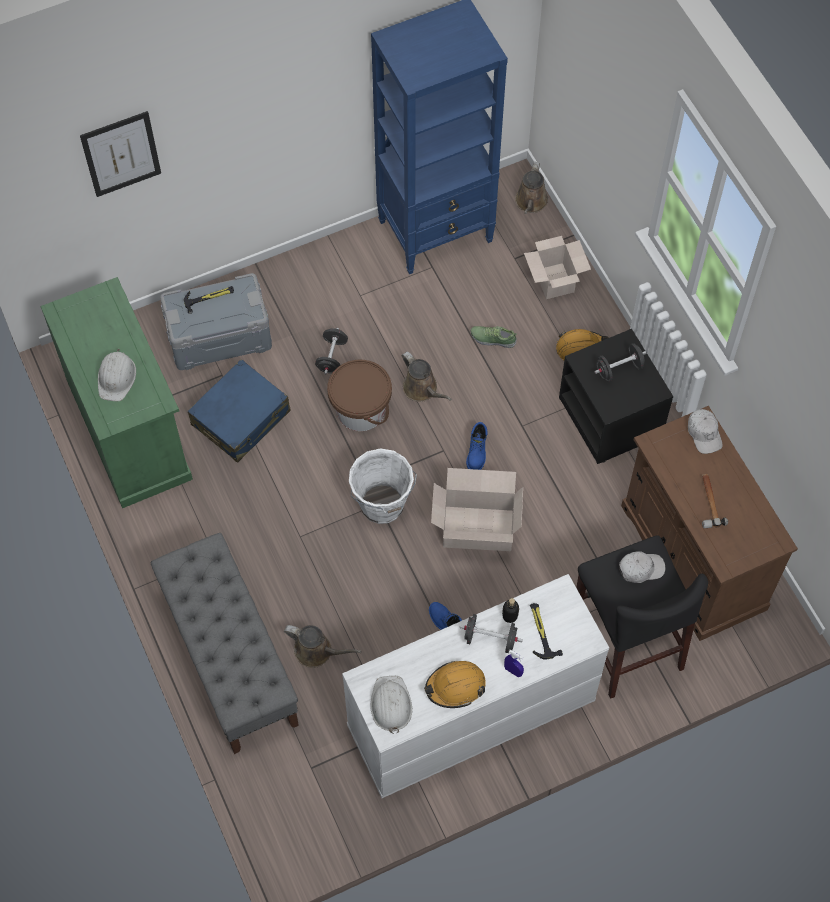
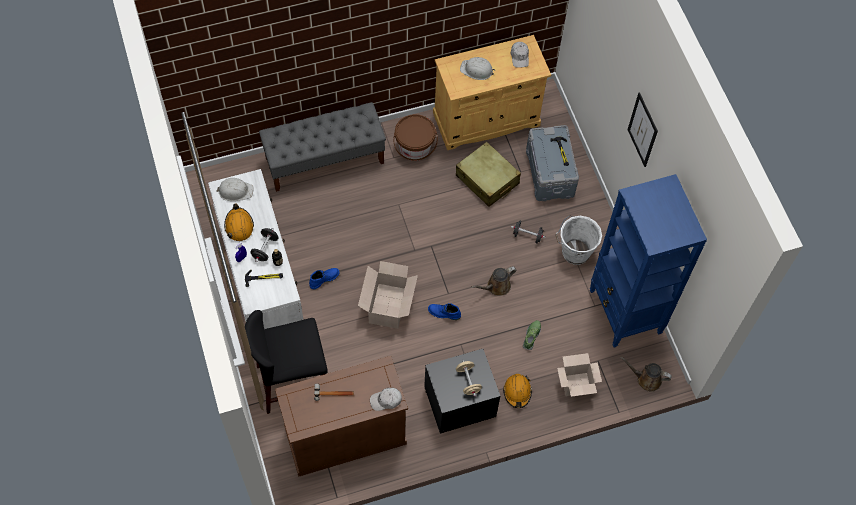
camera: 95 degrees right, 0 degrees up
green cabinet [40,277,193,508] -> beige cabinet [433,35,551,150]
picture [80,111,161,197] -> picture moved to [627,92,658,167]
blue suitcase [188,359,291,462] -> beige suitcase [456,142,521,207]
brown watering can [284,625,362,668] -> none
brown bucket [327,360,392,431] -> brown bucket moved to [393,114,438,161]
white bucket [349,449,417,524] -> white bucket moved to [556,215,602,265]
black dumbbell [595,343,646,382] -> beige dumbbell [456,360,482,397]
white cap [619,551,665,583] -> white cap moved to [510,42,529,68]

